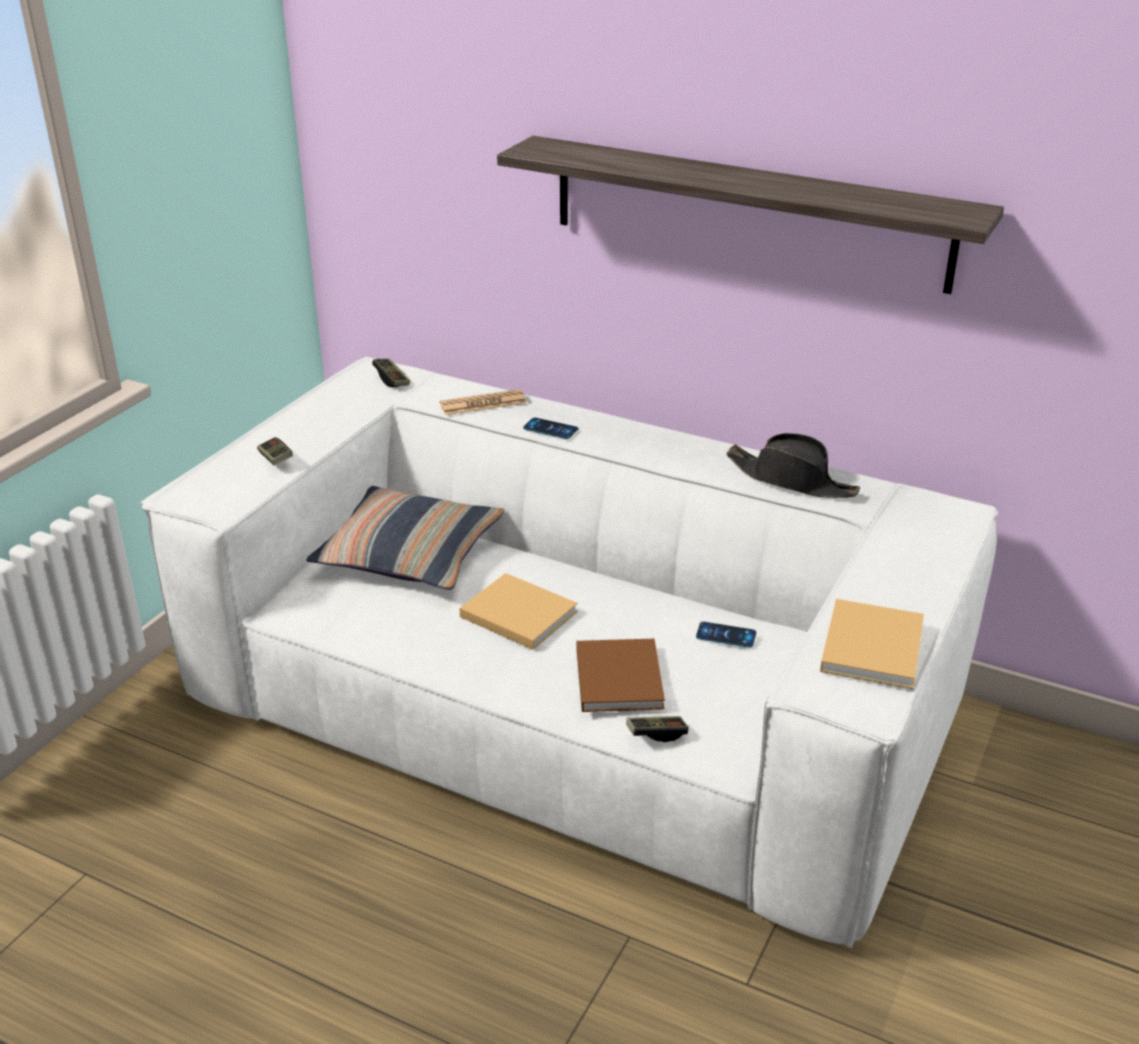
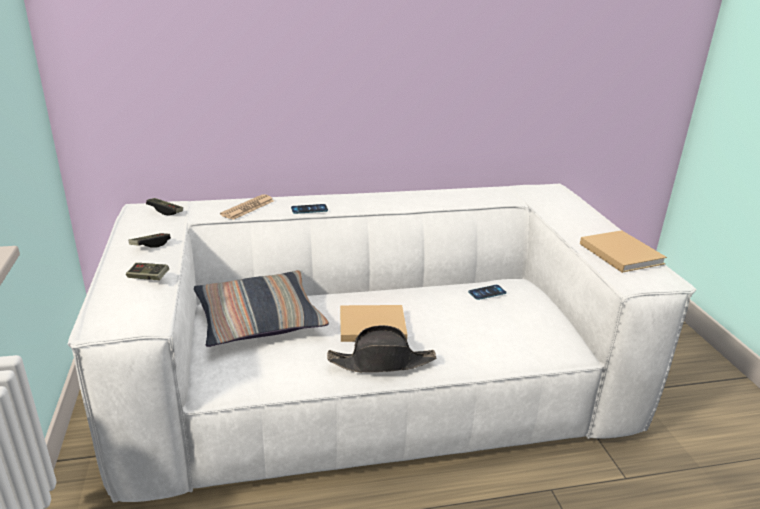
camera: 40 degrees left, 5 degrees down
shelf [497,136,1004,294] -> none
brown book [577,639,665,712] -> none
game controller [626,716,689,742] -> game controller moved to [129,233,171,247]
black hat [726,433,860,498] -> black hat moved to [327,325,437,372]

